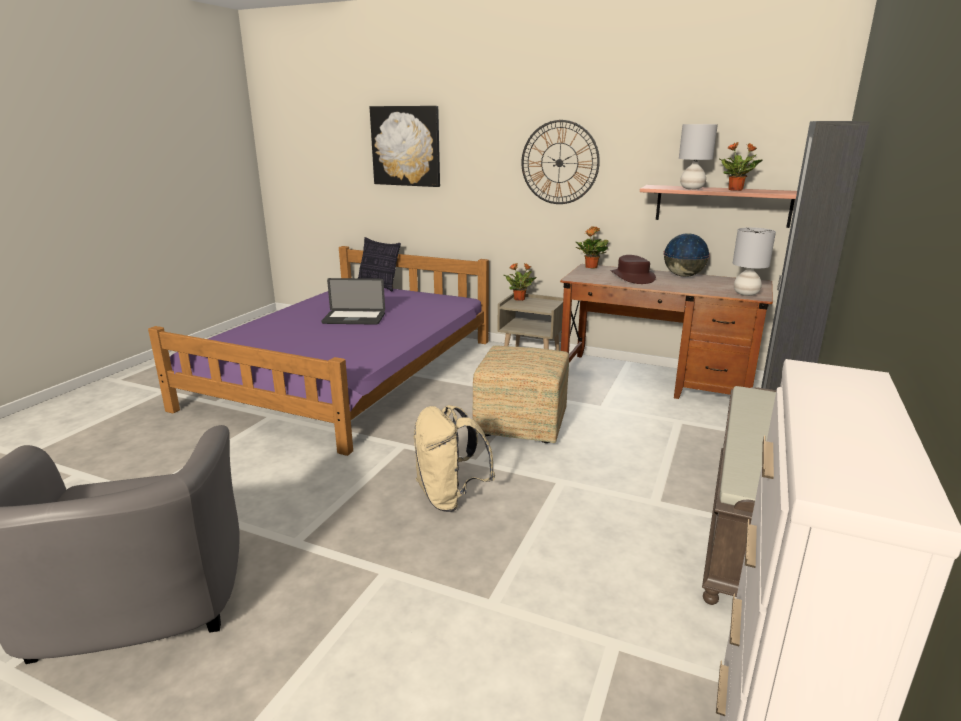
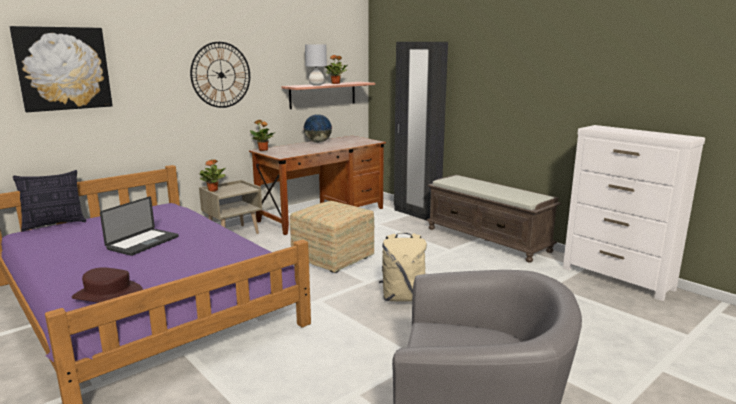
camera: 65 degrees left, 5 degrees down
brown hat [611,255,656,284] -> brown hat moved to [72,268,143,303]
grey table lamp [733,227,776,296] -> none

